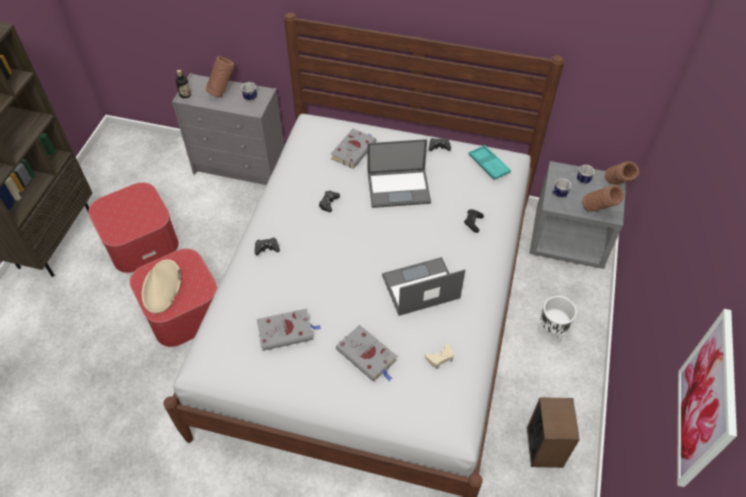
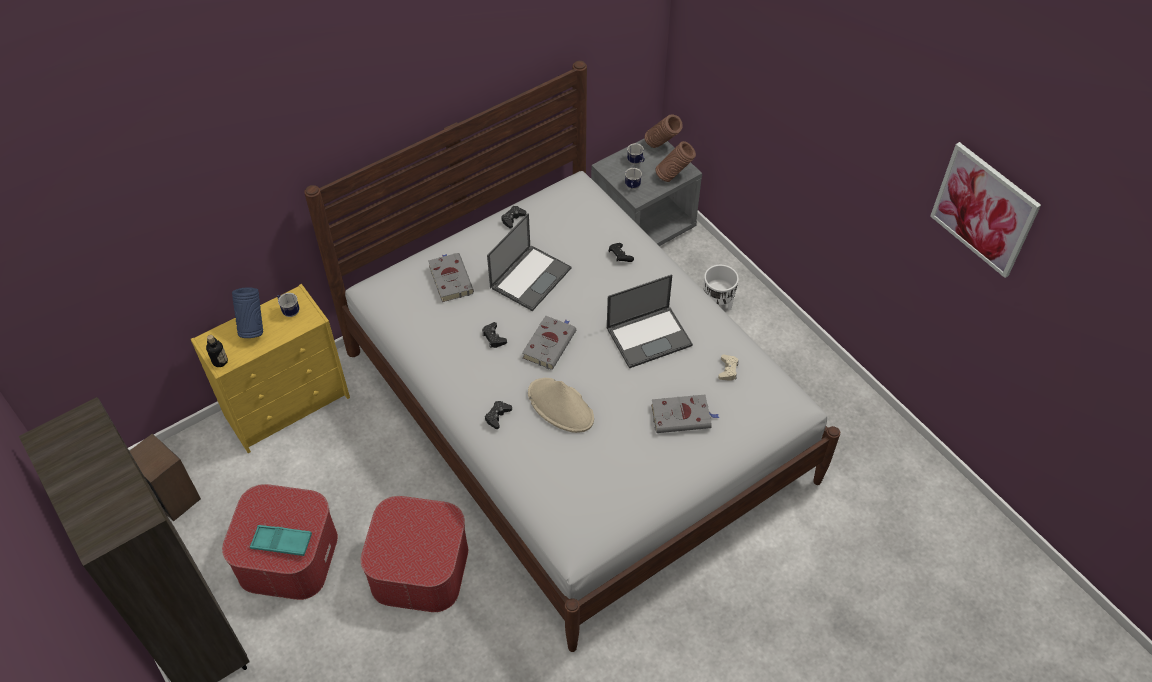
camera: 50 degrees left, 0 degrees up
beige hat [142,259,181,314] -> beige hat moved to [528,378,594,433]
grey dresser [172,73,284,185] -> yellow dresser [191,284,350,453]
brown vase [206,56,234,97] -> blue vase [232,287,263,338]
grey book [257,309,321,351] -> grey book moved to [522,316,576,370]
laptop [382,257,465,316] -> laptop turned 135 degrees counterclockwise [607,274,693,369]
turquoise tray [468,145,511,180] -> turquoise tray moved to [250,525,312,556]
speaker [527,397,580,468] -> speaker moved to [130,433,201,522]

